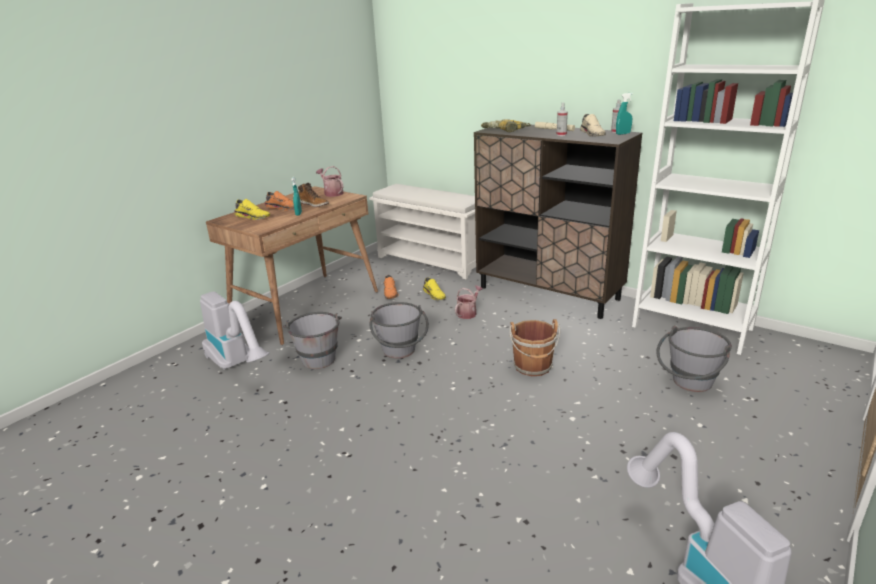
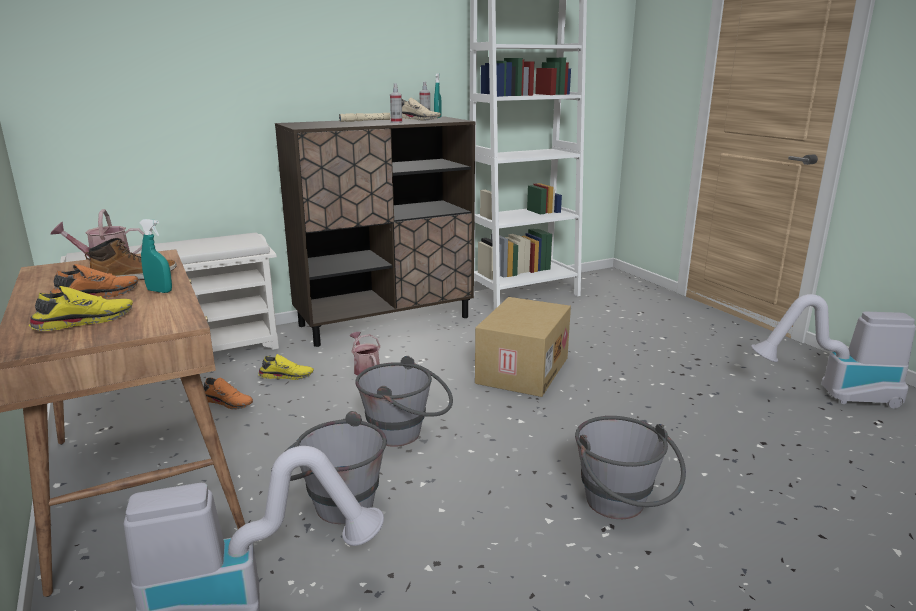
camera: 65 degrees left, 5 degrees down
power drill [481,119,531,132] -> none
brown bucket [510,319,560,376] -> cardboard box [475,297,571,397]
grey bucket [656,326,732,392] -> grey bucket moved to [575,416,686,519]

